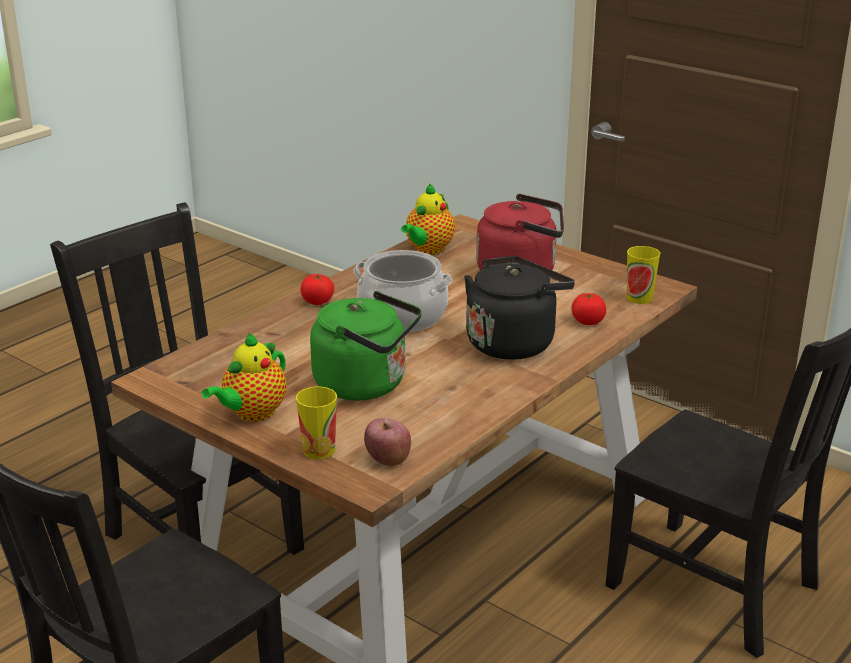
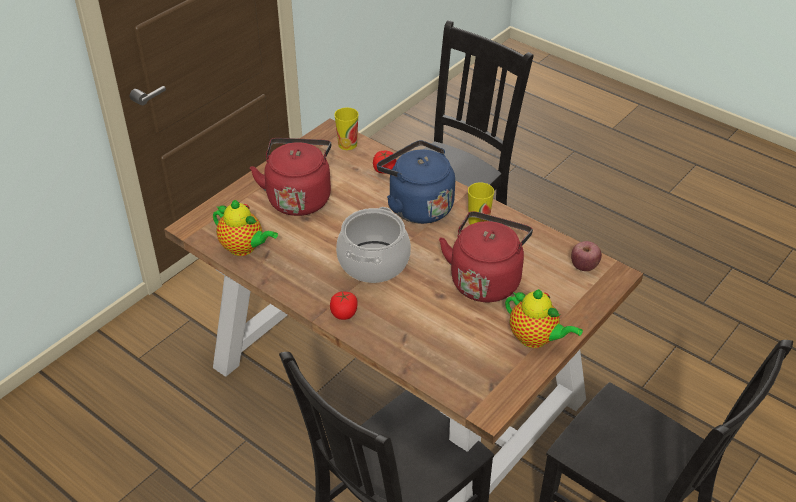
camera: 90 degrees left, 15 degrees up
cup [296,386,337,459] -> cup moved to [468,182,494,225]
green kettle [310,291,422,401] -> red kettle [439,211,533,302]
black kettle [464,256,575,360] -> blue kettle [377,140,455,224]

